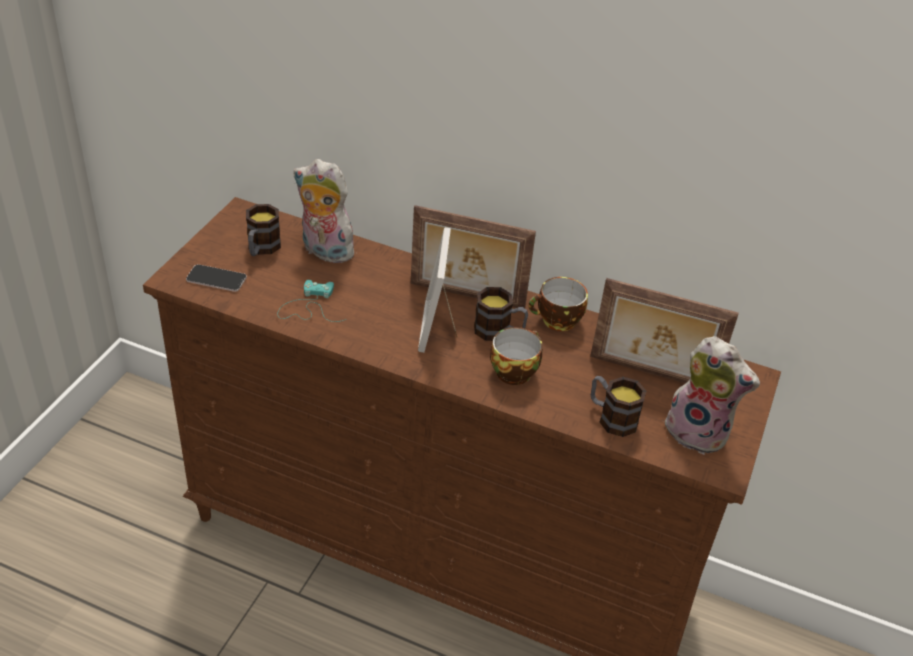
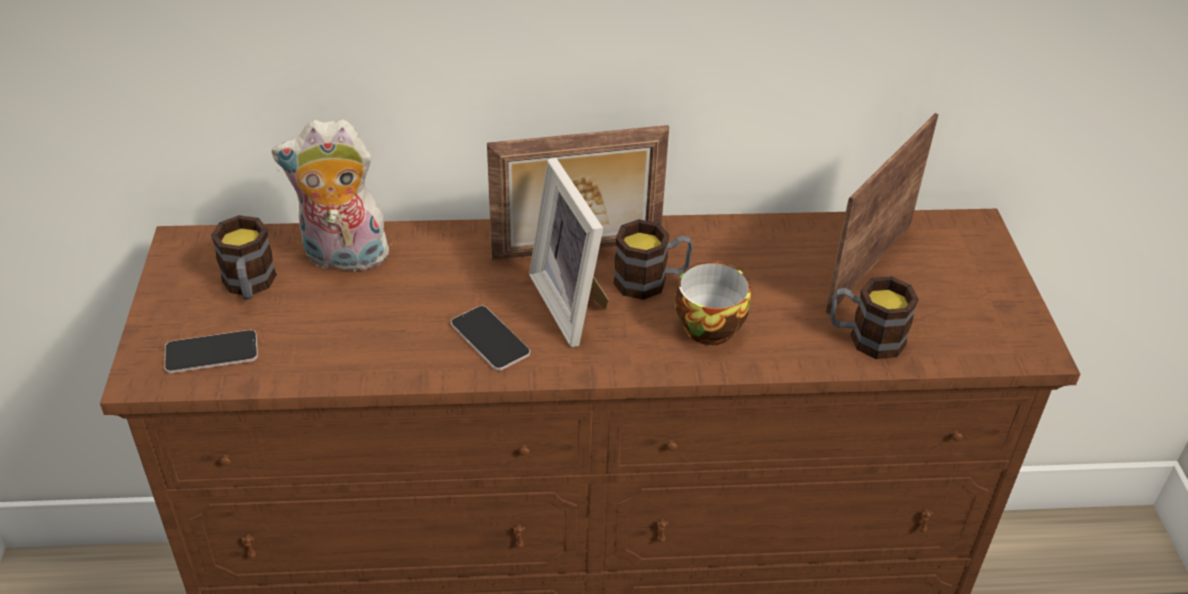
camera: 25 degrees left, 0 degrees up
turquoise game controller [277,280,346,322] -> none
cup [529,277,588,331] -> none
picture frame [590,278,739,383] -> picture frame turned 135 degrees clockwise [826,113,939,314]
plush toy [662,336,760,455] -> none
none -> phone [451,306,530,371]

